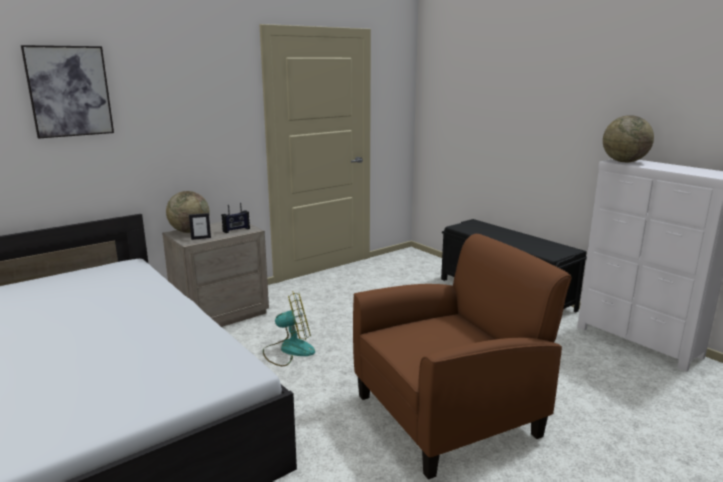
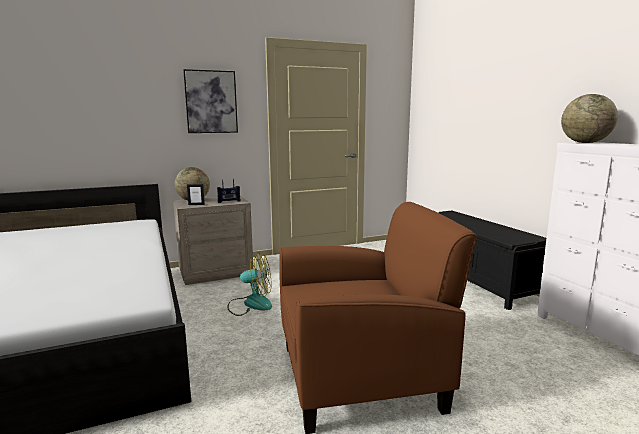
camera: 15 degrees right, 5 degrees down
picture [21,45,114,139] -> picture moved to [183,69,238,133]

